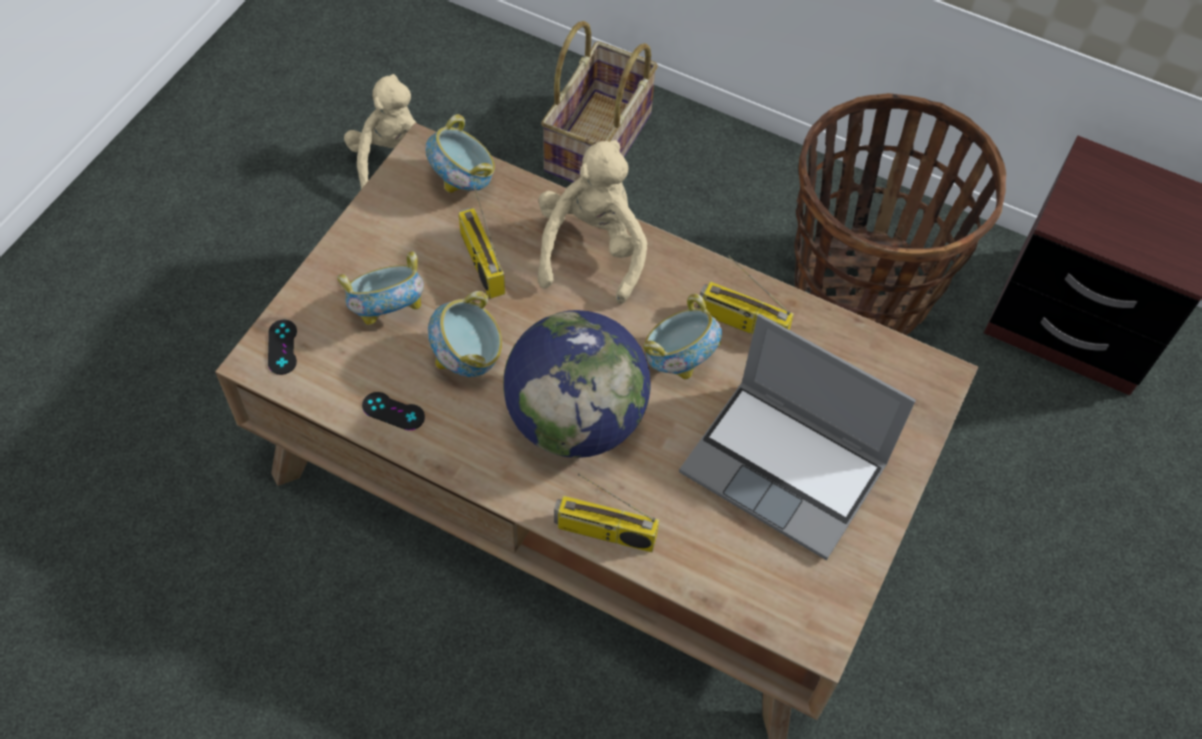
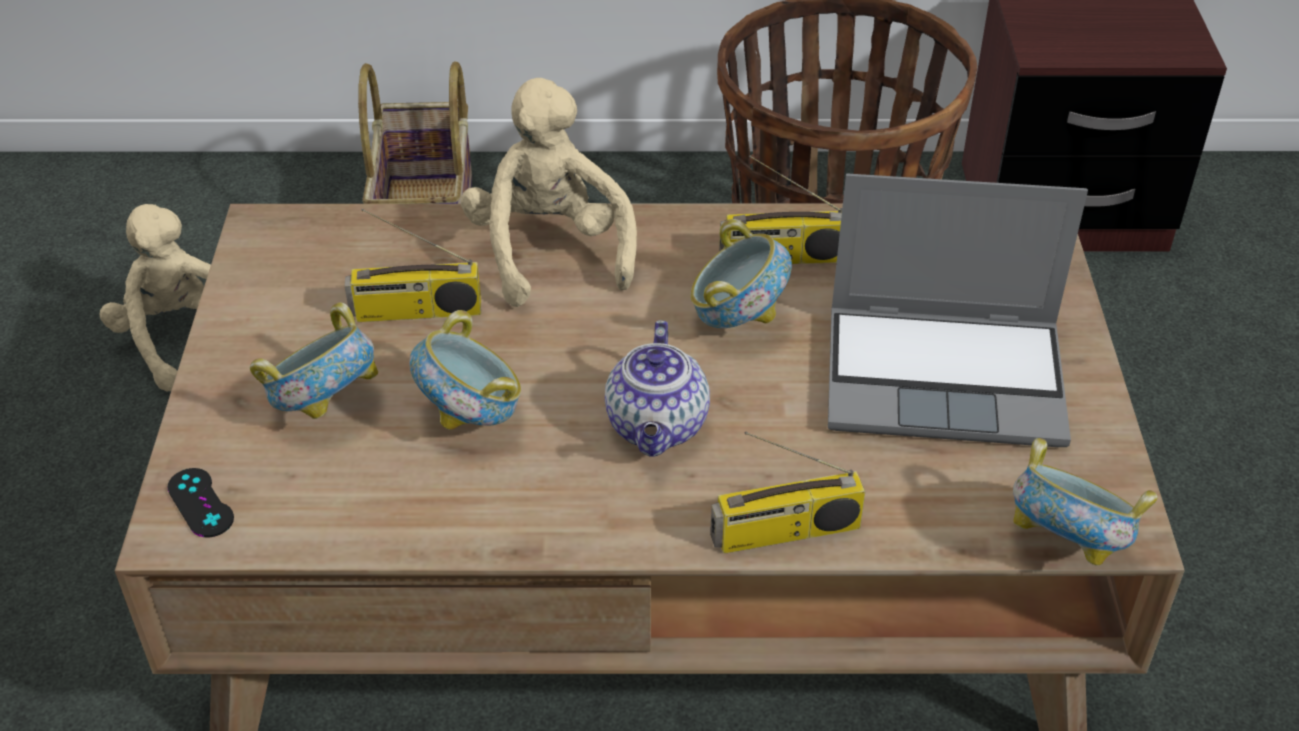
camera: 25 degrees left, 15 degrees down
black game controller [362,392,425,430] -> none
bowl [425,114,495,193] -> bowl moved to [1013,438,1158,566]
radio [459,185,505,299] -> radio turned 45 degrees counterclockwise [345,209,481,322]
globe [503,310,651,458] -> teapot [605,320,710,457]

